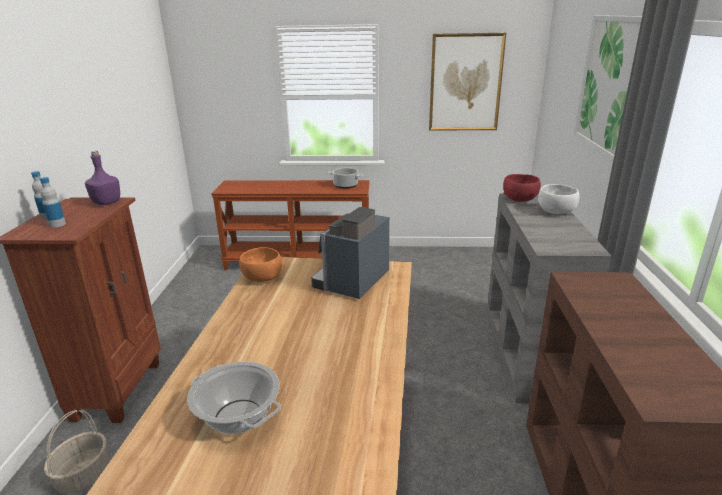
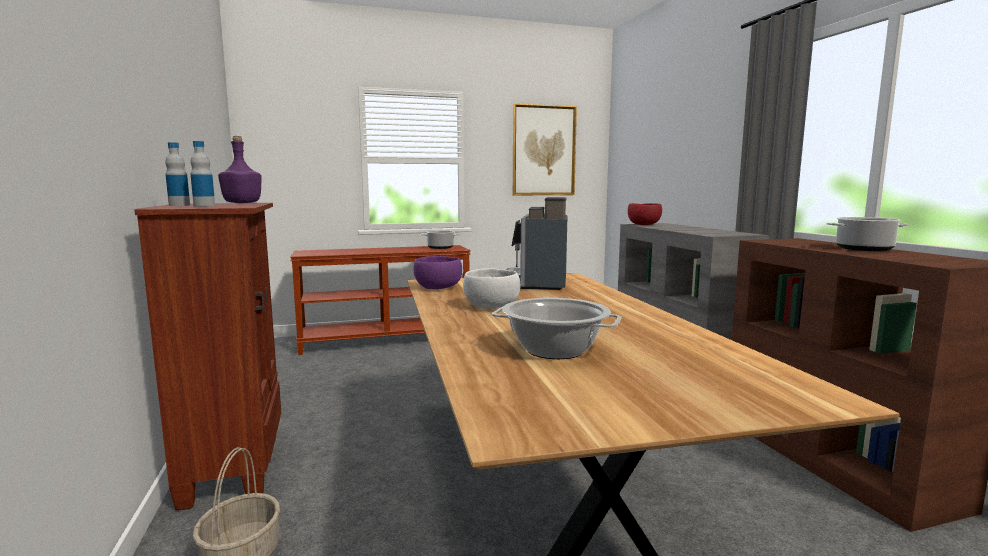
camera: 20 degrees left, 15 degrees down
orange bowl [239,247,282,282] -> purple bowl [413,256,462,289]
white bowl [538,184,580,214] -> white bowl moved to [463,269,520,309]
picture [574,15,642,161] -> none
none -> cooking pot [827,217,909,251]

